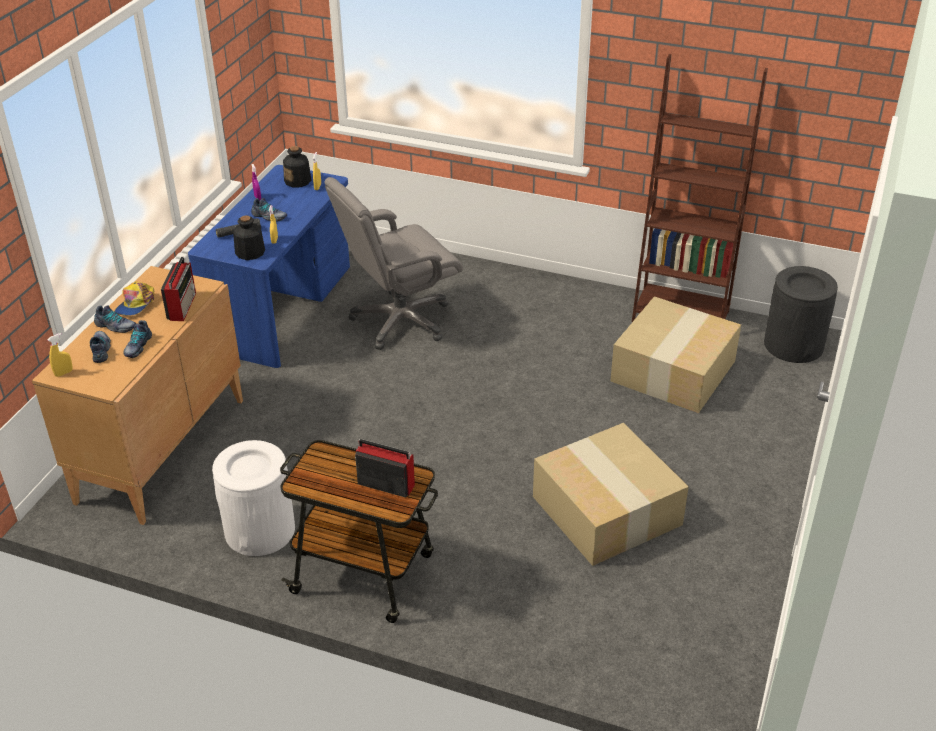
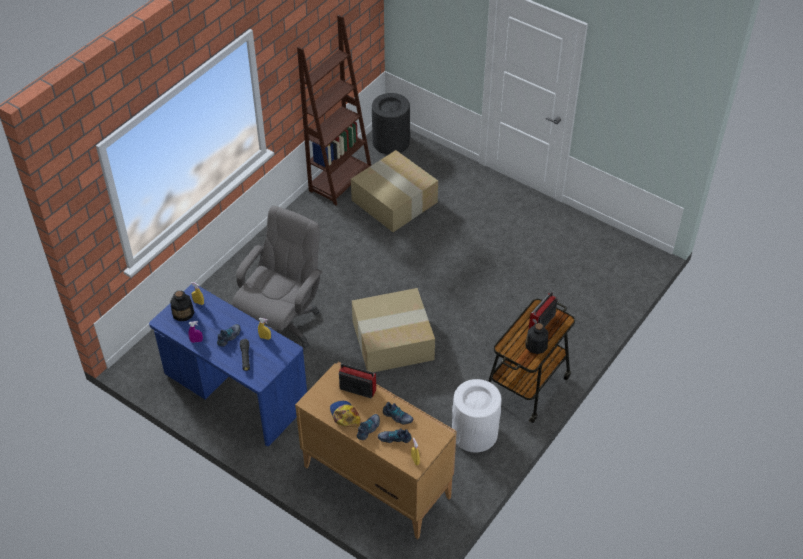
camera: 75 degrees left, 10 degrees up
cap [115,281,155,316] -> cap turned 150 degrees counterclockwise [330,401,360,427]
bottle [233,215,265,260] -> bottle moved to [526,323,548,354]
grey office chair [324,177,463,350] -> grey office chair turned 135 degrees counterclockwise [232,206,323,348]
cardboard box [533,423,689,566] -> cardboard box moved to [352,288,435,372]

